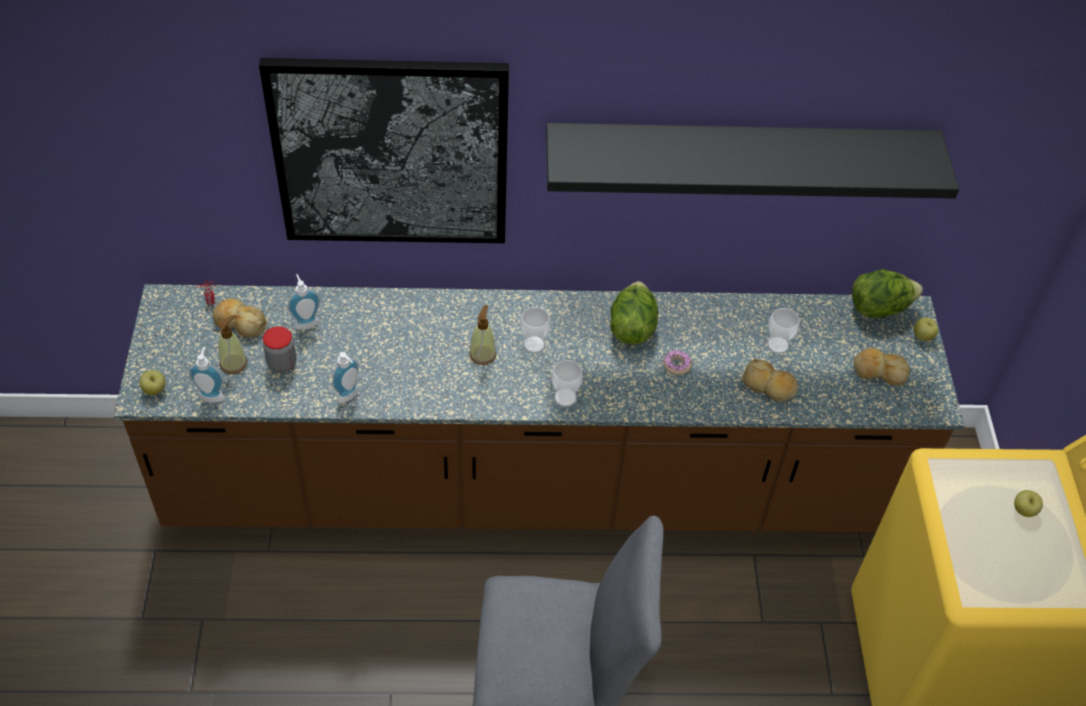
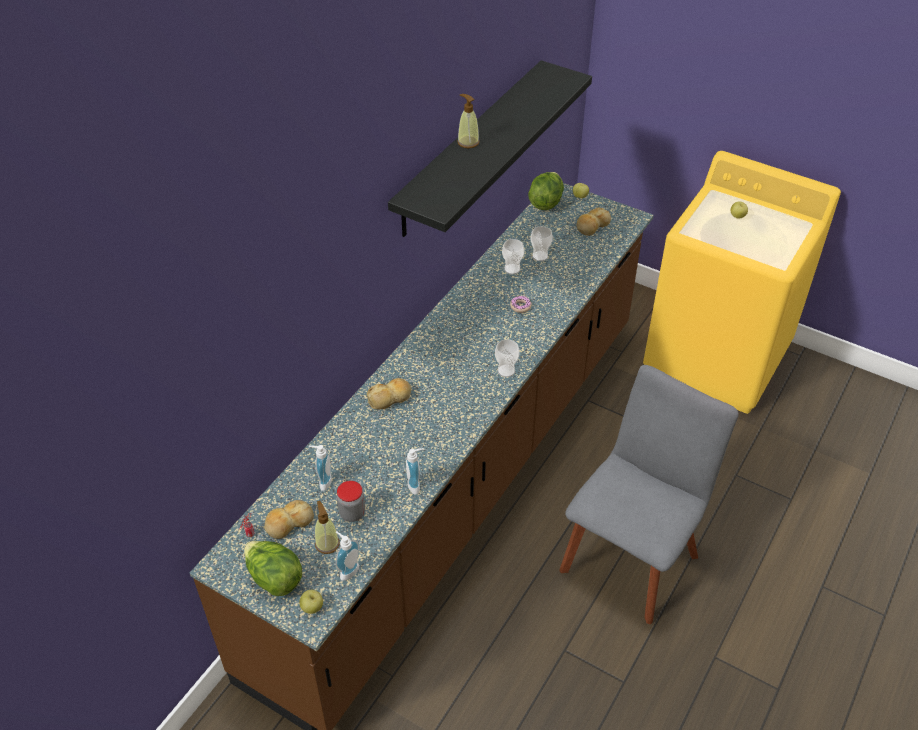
camera: 55 degrees left, 5 degrees down
picture [259,58,509,243] -> none
soap dispenser [469,305,496,365] -> soap dispenser moved to [457,94,480,148]
cup [520,307,551,353] -> cup moved to [502,239,525,275]
lettuce [610,281,658,345] -> lettuce moved to [244,541,302,596]
bread [742,359,798,402] -> bread moved to [367,378,412,410]

